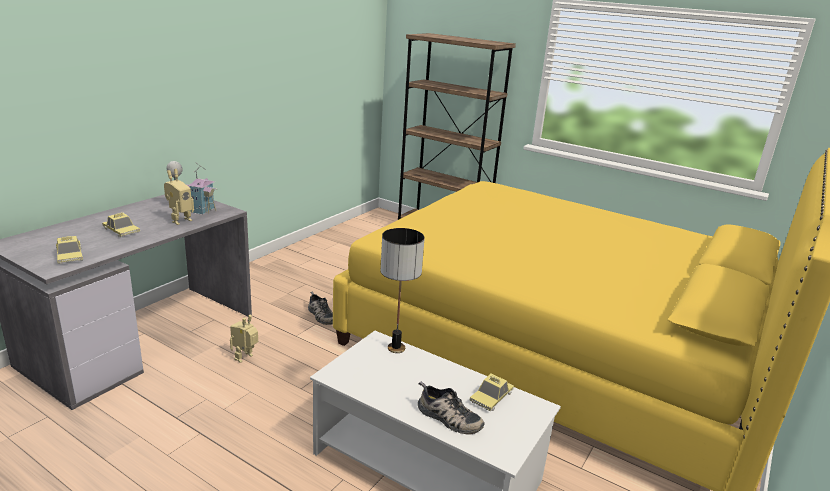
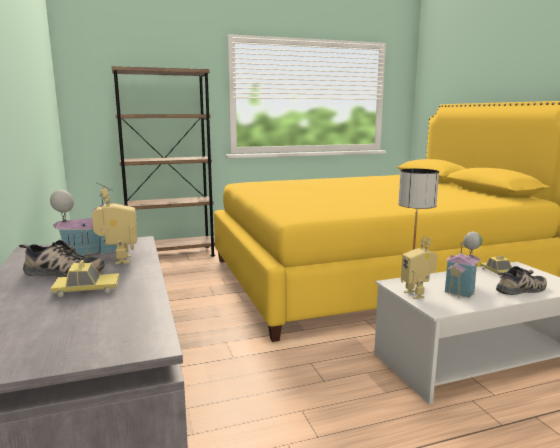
camera: 50 degrees left, 10 degrees down
toy car [56,236,83,264] -> none
toy robot [230,315,258,363] -> toy robot moved to [401,236,438,299]
shoe [308,291,333,325] -> shoe moved to [19,240,105,277]
none -> toy house [444,232,482,298]

